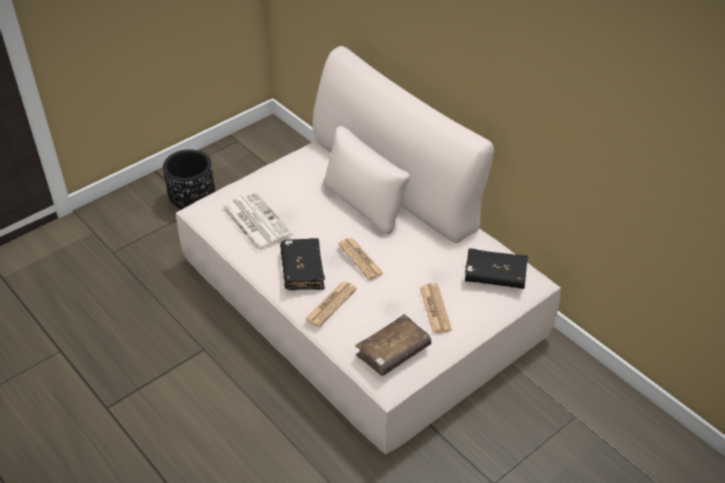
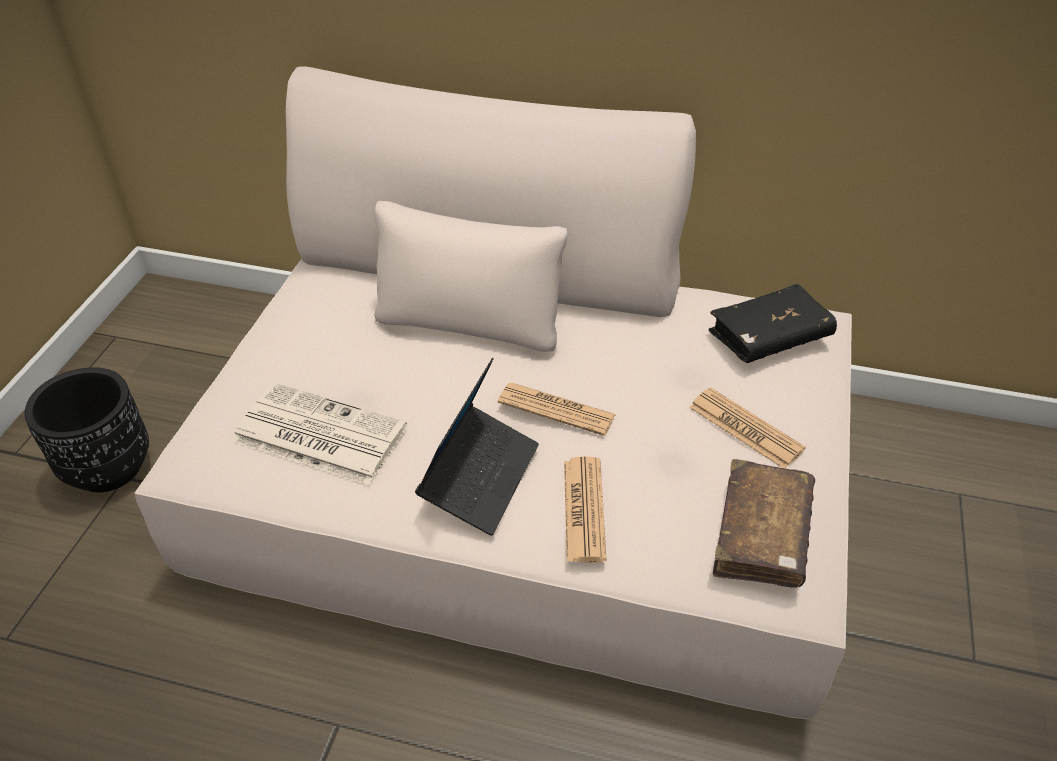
camera: 35 degrees left, 0 degrees up
black book [280,238,325,290] -> laptop [415,357,539,536]

